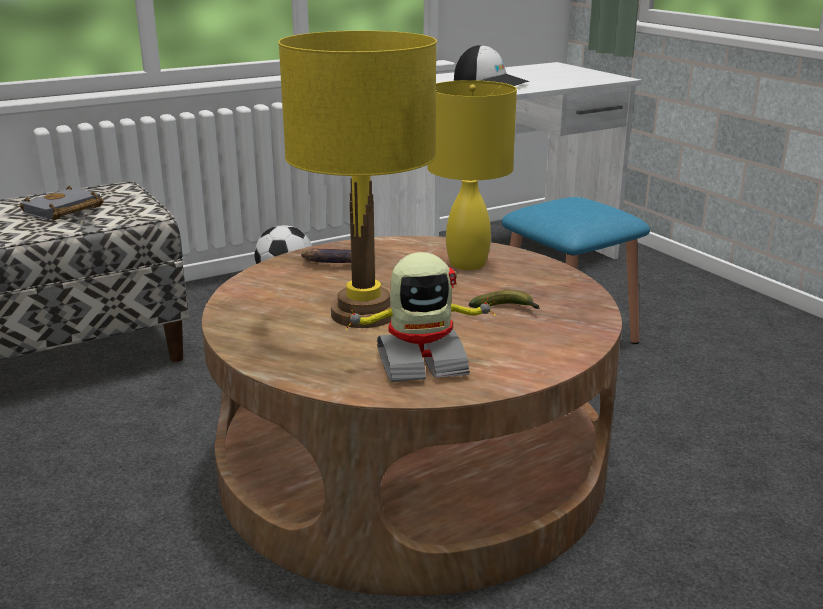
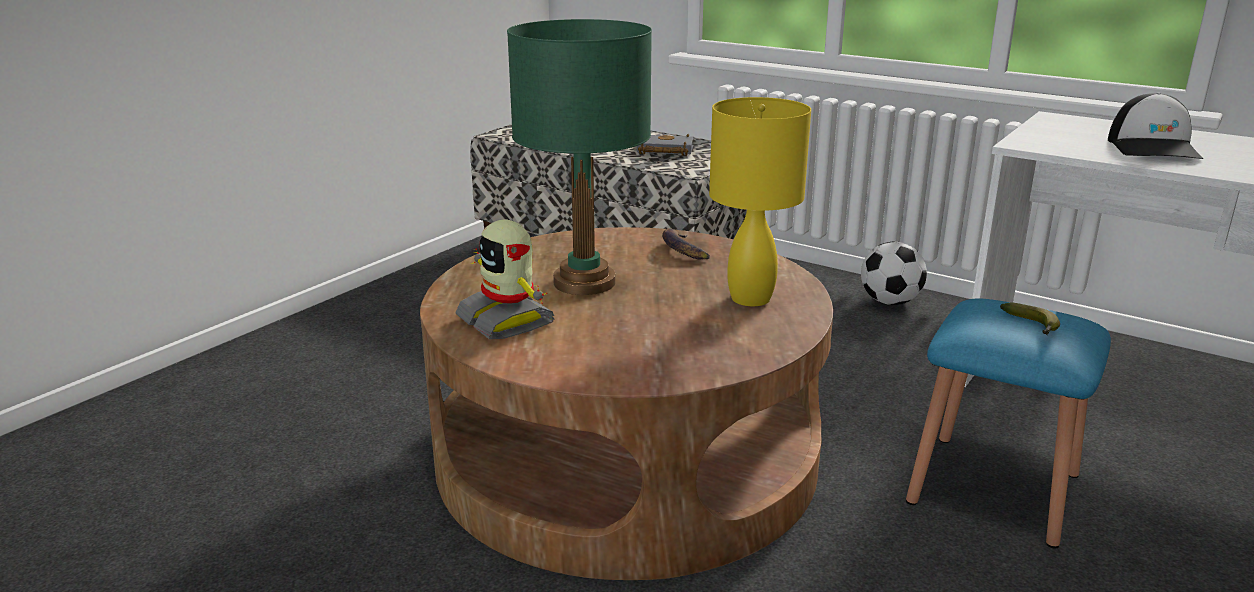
camera: 65 degrees right, 0 degrees up
yellow table lamp [278,31,437,328] -> green table lamp [507,19,652,295]
banana [469,290,540,309] -> banana moved to [1000,303,1060,335]

